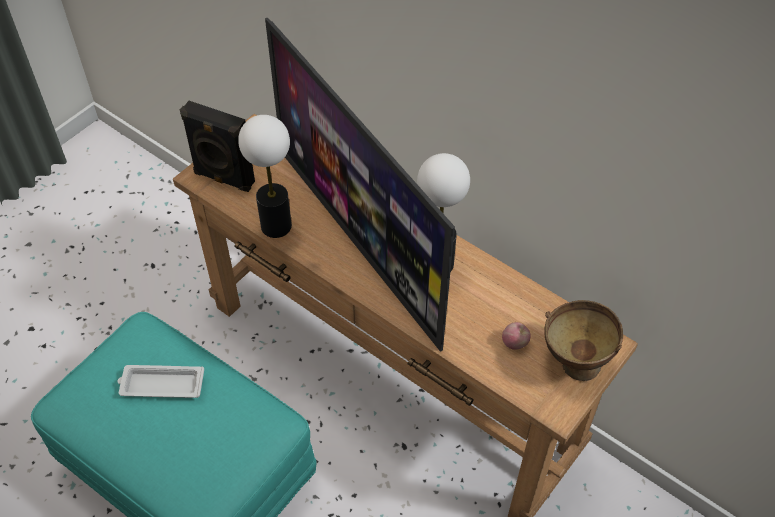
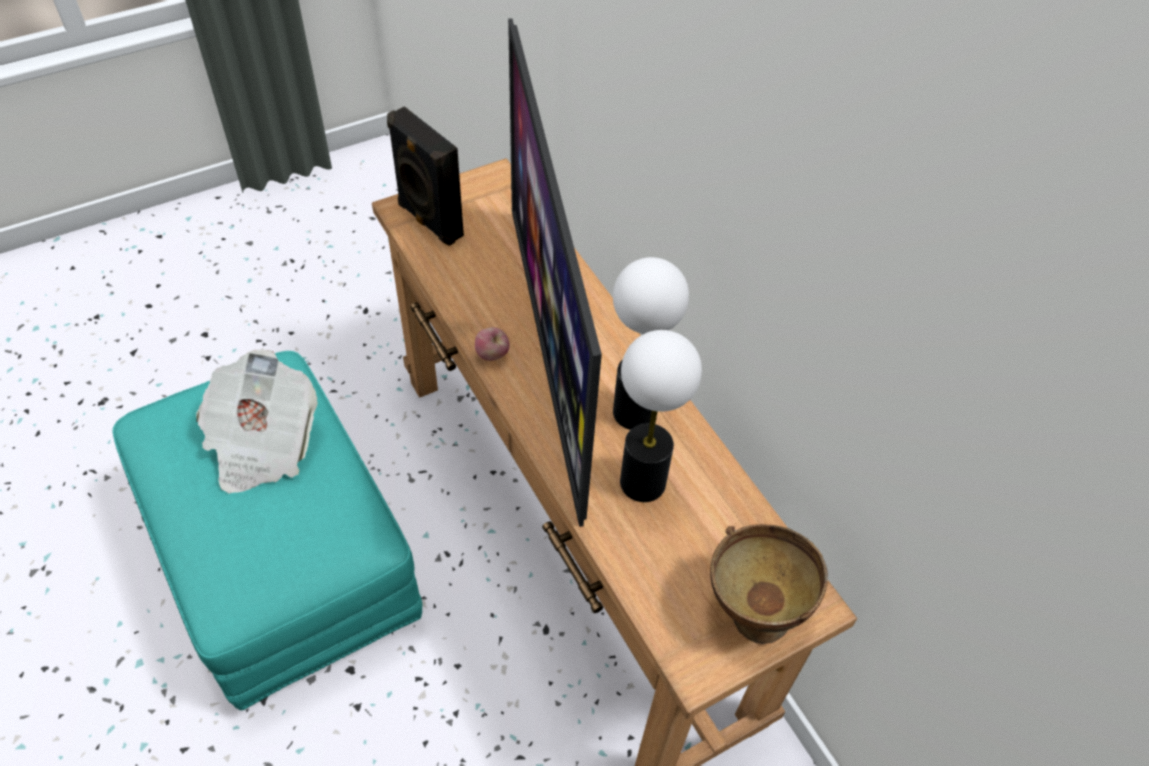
camera: 20 degrees right, 0 degrees up
white tray [117,365,204,398] -> newspaper [196,350,318,493]
table lamp [238,115,292,238] -> table lamp moved to [620,330,702,502]
apple [502,322,531,349] -> apple moved to [475,327,510,361]

